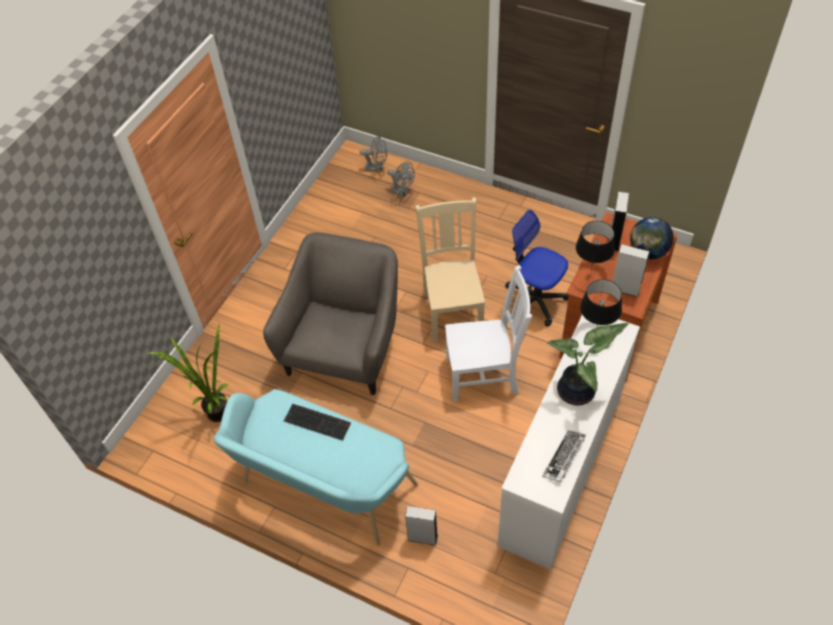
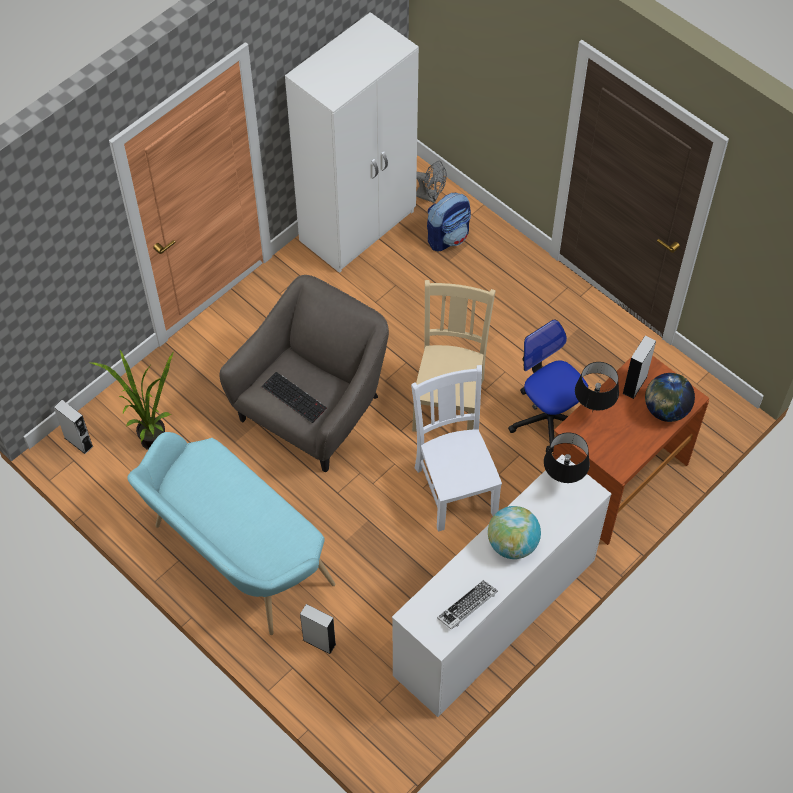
camera: 15 degrees right, 5 degrees up
keyboard [284,404,351,441] -> keyboard moved to [262,372,327,423]
grey fan [387,161,415,197] -> backpack [427,193,471,251]
white chair [445,265,532,402] -> white chair turned 120 degrees counterclockwise [411,365,502,532]
potted plant [547,323,629,405] -> globe [488,506,541,559]
grey speaker [612,244,649,297] -> grey speaker moved to [54,400,93,454]
none -> white wardrobe [285,12,419,273]

